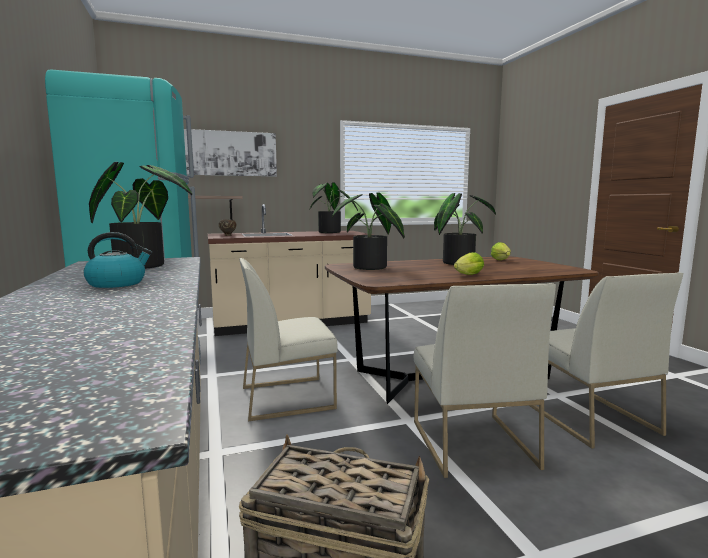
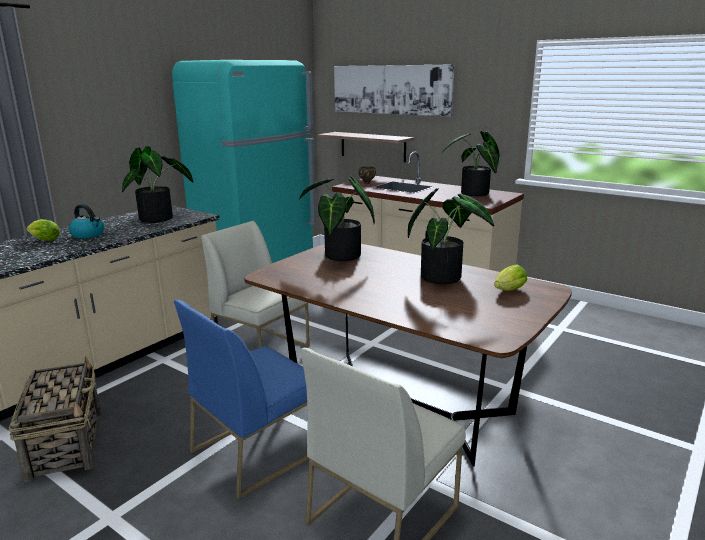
camera: 55 degrees right, 10 degrees up
white chair [414,283,556,478] -> blue chair [174,300,310,500]
lettuce [454,252,484,275] -> lettuce moved to [26,219,60,241]

